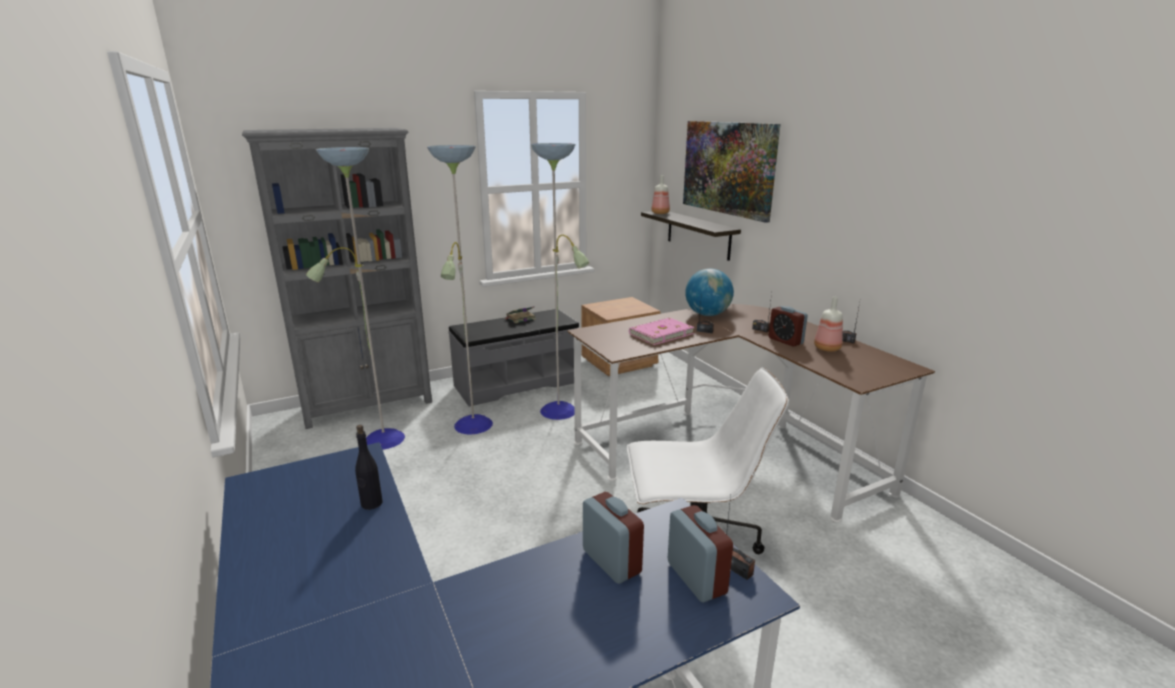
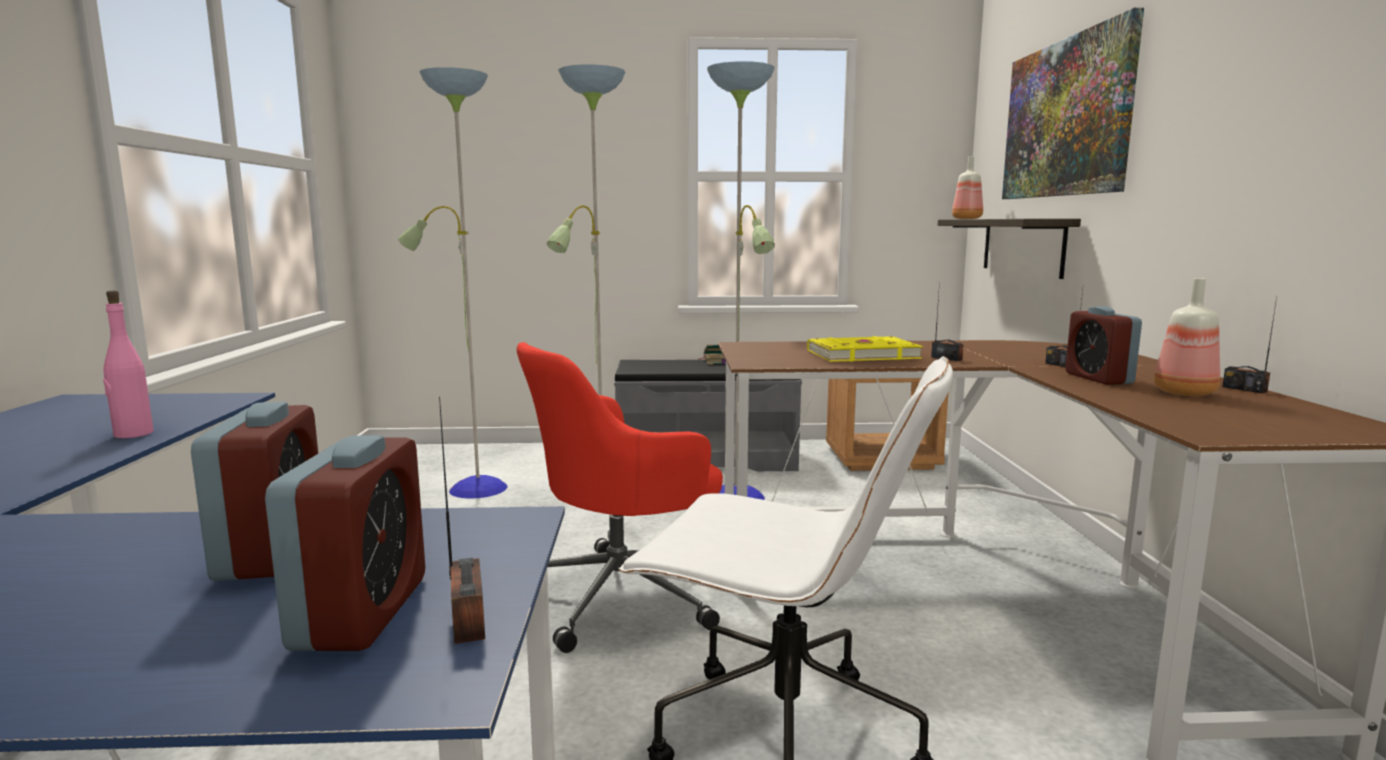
camera: 25 degrees right, 10 degrees down
grey bookcase [242,128,432,429] -> none
black bottle [355,425,382,510] -> pink bottle [103,291,154,438]
pink book [629,318,695,345] -> yellow book [807,336,923,362]
globe [685,269,734,316] -> none
none -> red office chair [517,342,723,653]

